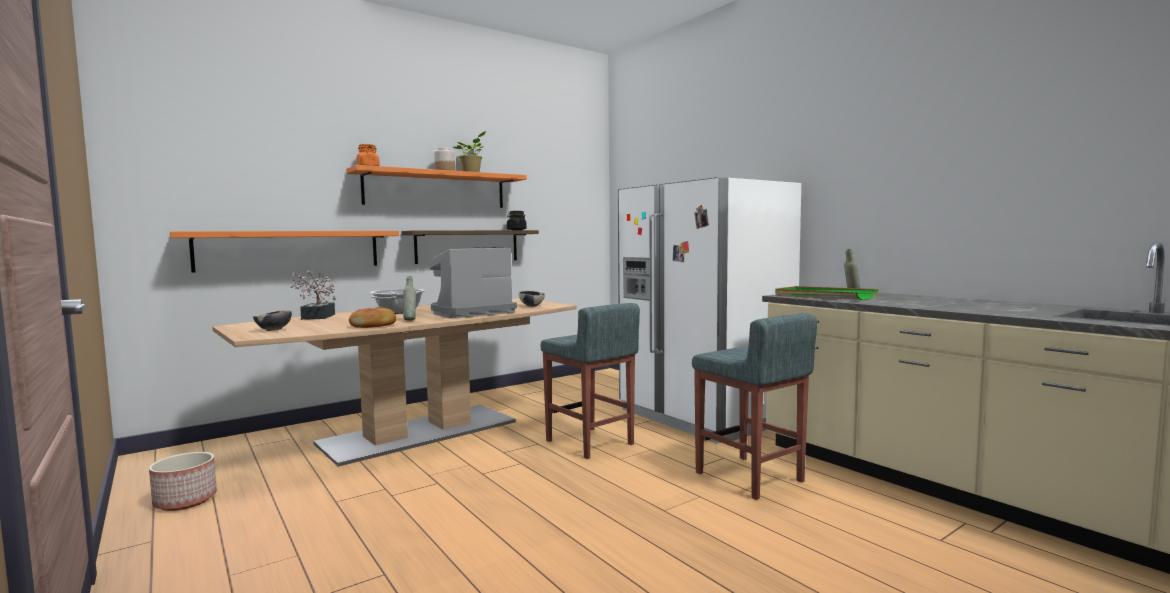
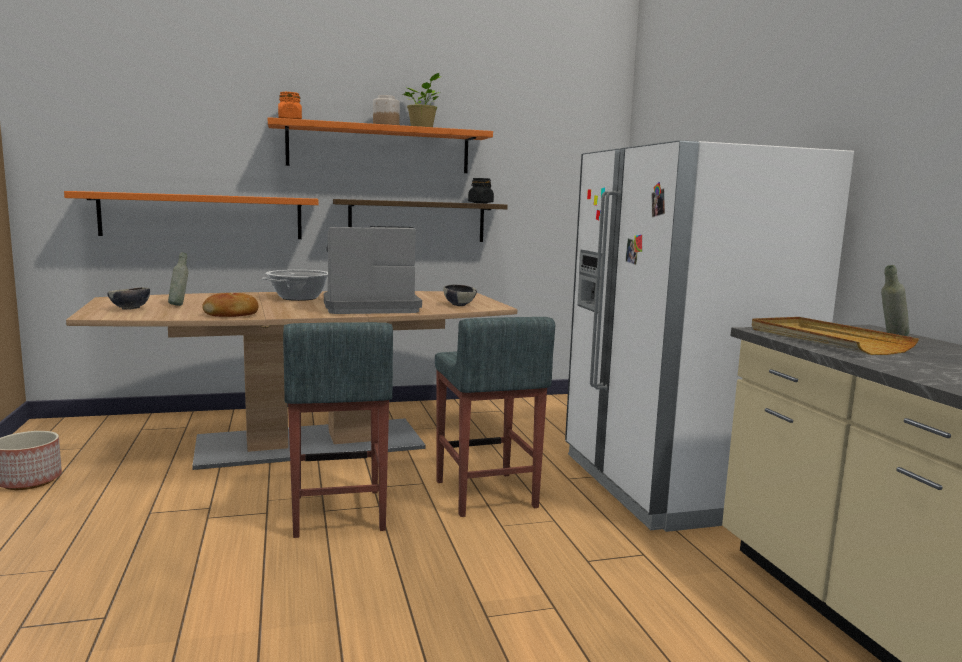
camera: 20 degrees right, 5 degrees up
potted plant [290,270,336,320] -> none
grey bottle [403,276,416,321] -> grey bottle moved to [168,252,189,306]
grey stool [692,313,817,500] -> grey stool moved to [283,322,393,538]
green tray [775,286,878,300] -> beige tray [752,317,919,355]

